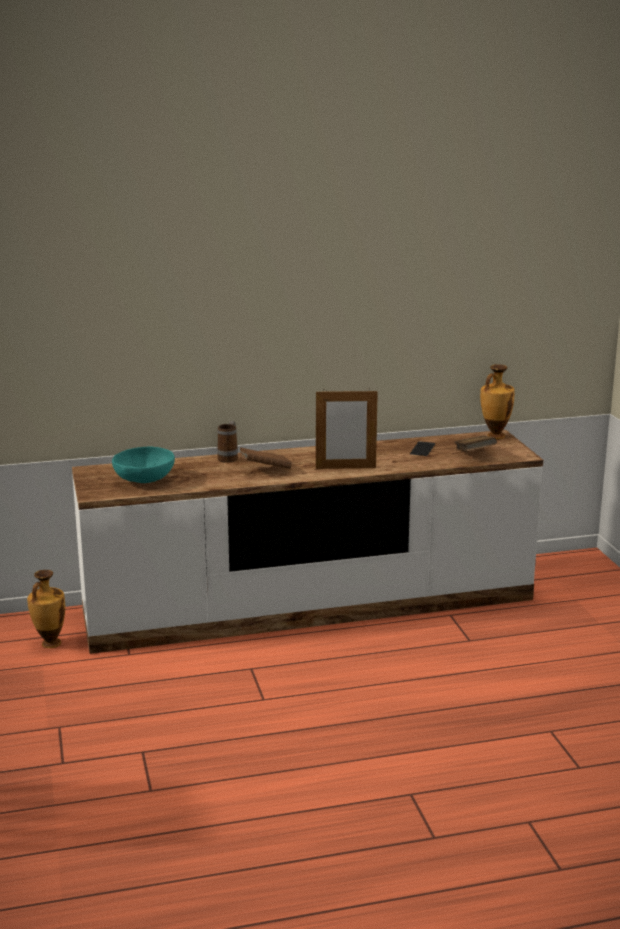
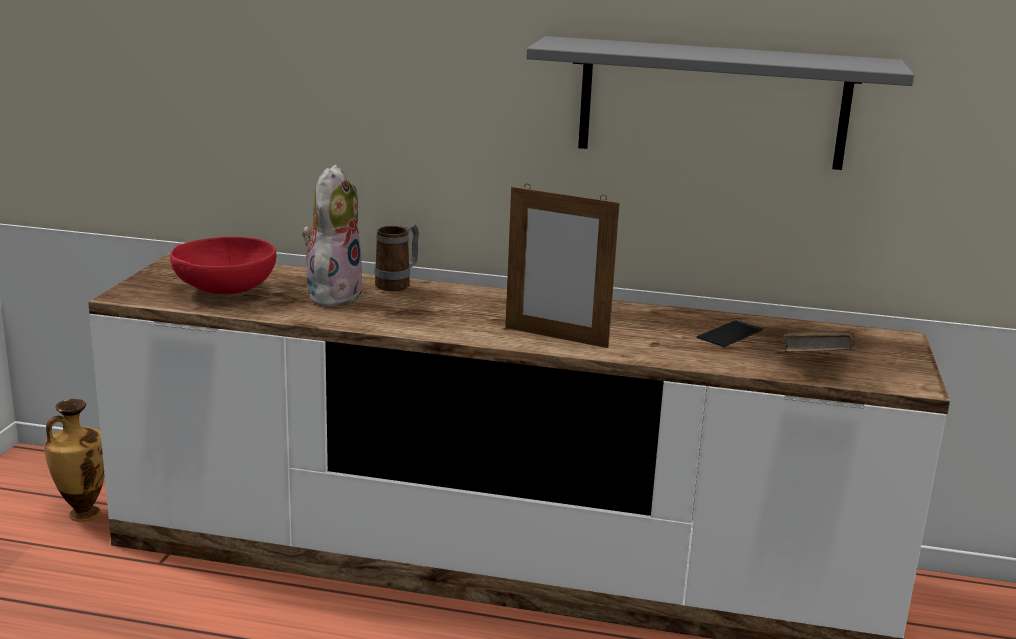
camera: 25 degrees right, 0 degrees up
turquoise bowl [112,447,175,483] -> red bowl [170,237,276,294]
brown book [238,447,292,469] -> none
vase [480,364,515,439] -> none
none -> plush toy [302,165,364,307]
none -> grey shelf [526,36,914,170]

